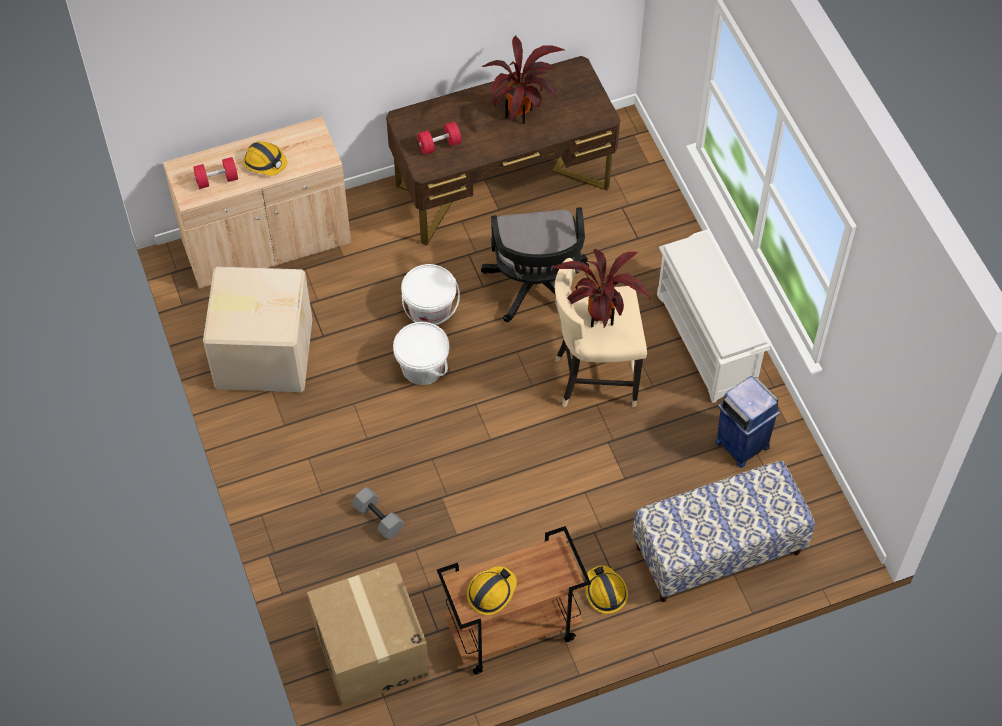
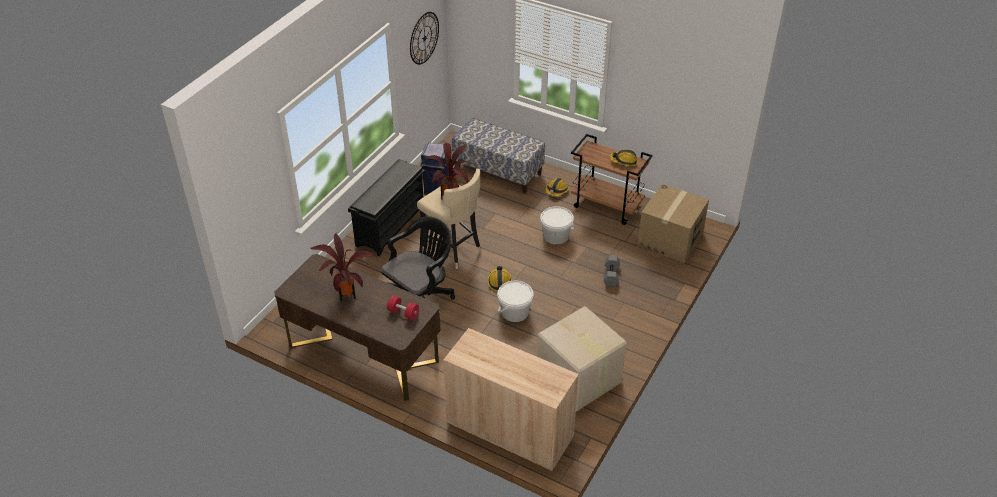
camera: 130 degrees left, 15 degrees down
red dumbbell [193,157,238,189] -> none
hard hat [243,142,287,176] -> hard hat moved to [487,266,512,292]
white bucket [401,264,460,325] -> white bucket moved to [540,206,575,245]
white shoe rack [657,229,770,403] -> black shoe rack [348,159,425,256]
none -> wall clock [410,12,439,65]

